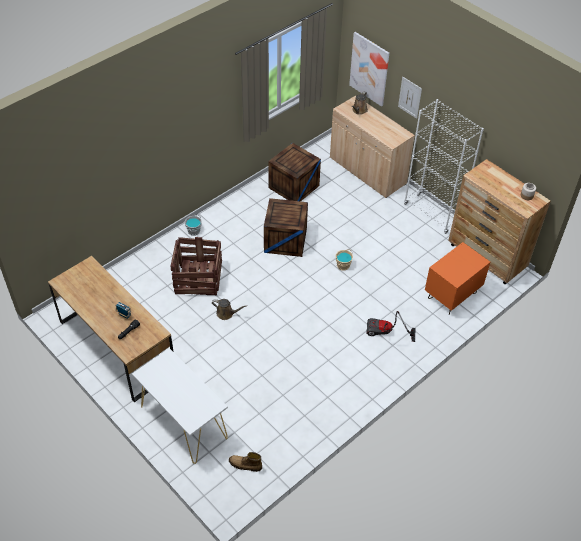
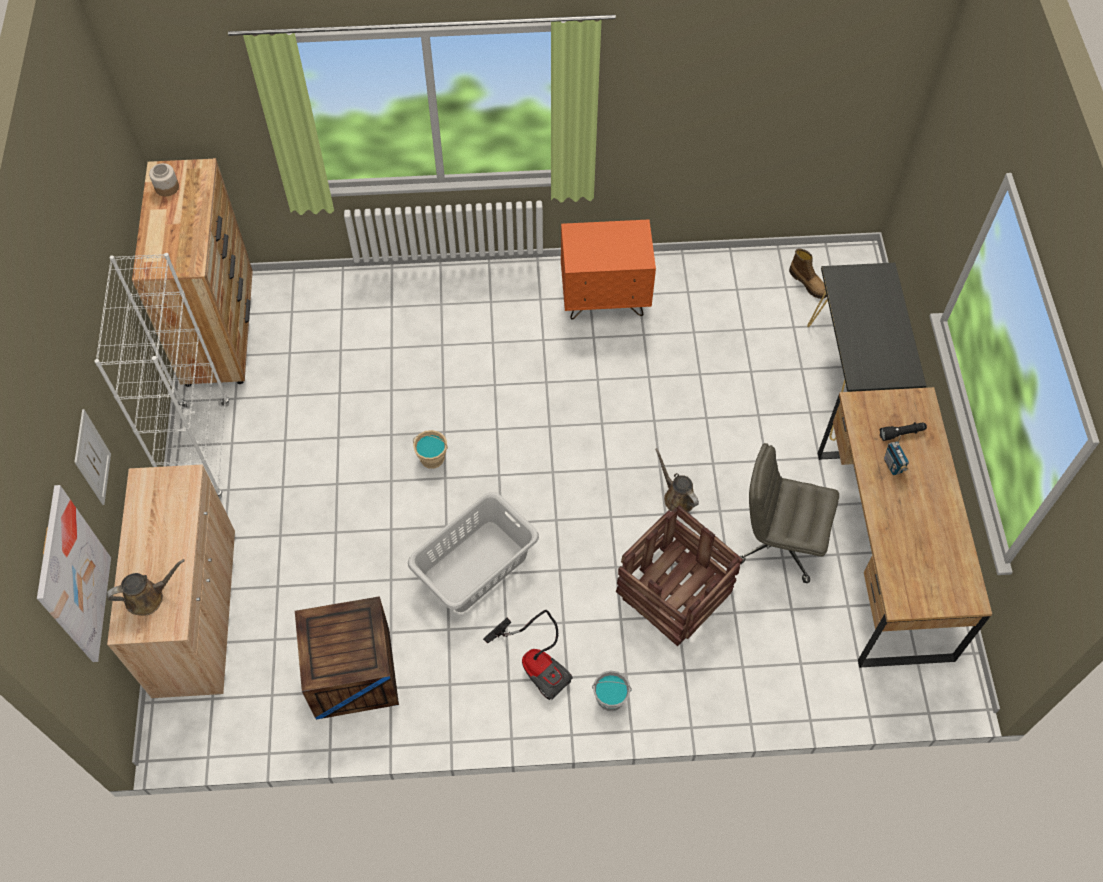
camera: 140 degrees left, 10 degrees up
white console table [132,348,228,464] -> black console table [807,263,926,441]
crate [264,198,308,257] -> grey laundry basket [408,492,539,612]
vacuum cleaner [366,311,416,342] -> vacuum cleaner moved to [483,610,572,700]
orange nightstand [425,242,490,315] -> orange nightstand moved to [561,219,656,320]
none -> grey office chair [740,443,839,583]

